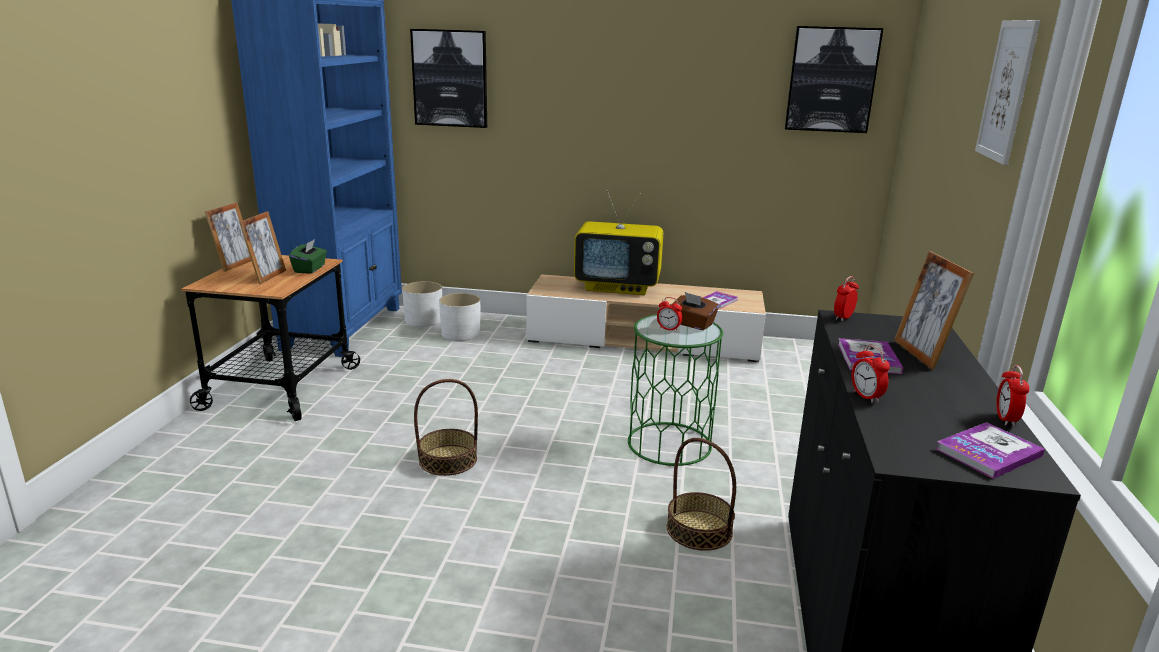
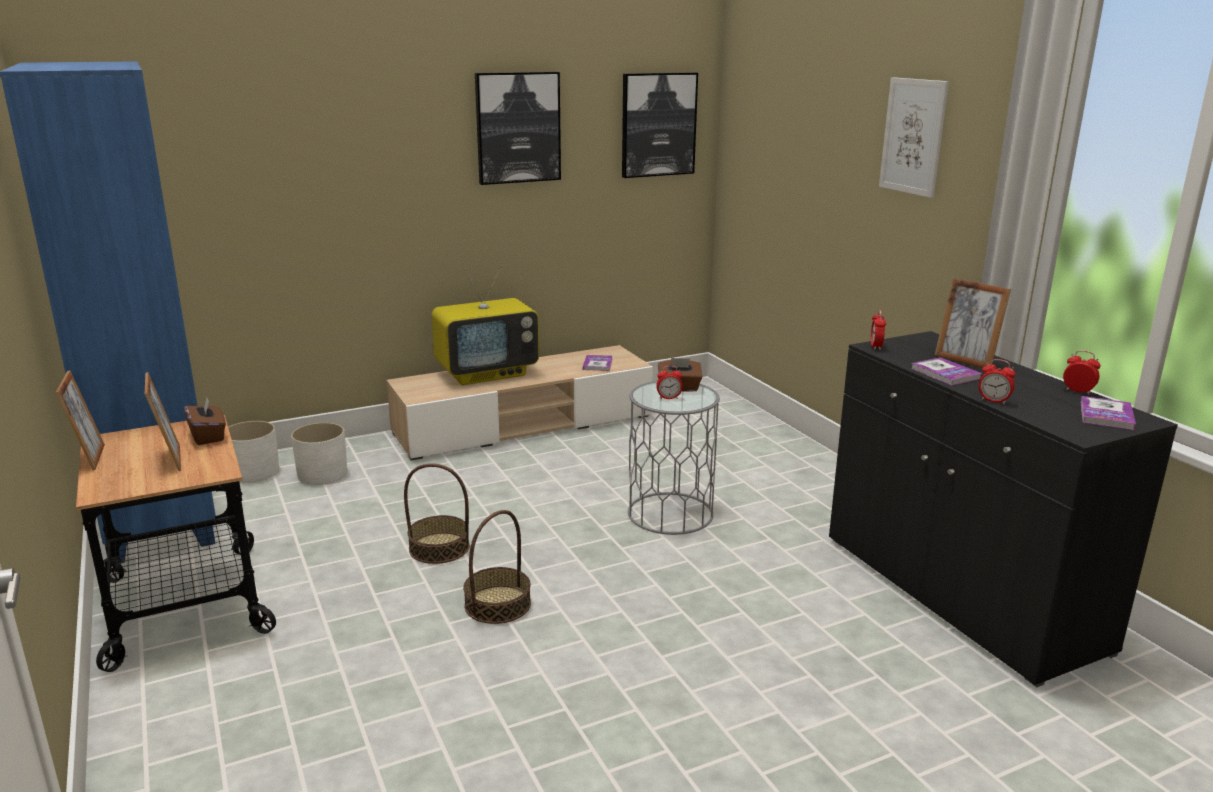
camera: 35 degrees left, 0 degrees up
green tissue box [289,239,327,274] -> brown tissue box [184,398,226,445]
picture [410,29,487,128] -> picture moved to [475,72,561,185]
green side table [628,314,723,466] -> grey side table [628,381,720,535]
basket [667,438,736,551] -> basket moved to [404,463,470,564]
alarm clock [996,365,1029,427] -> alarm clock turned 150 degrees clockwise [1063,350,1101,395]

